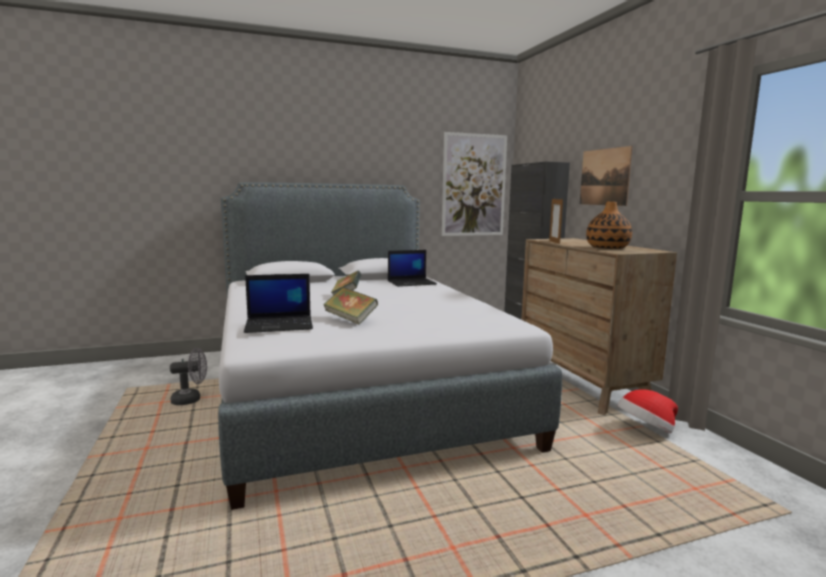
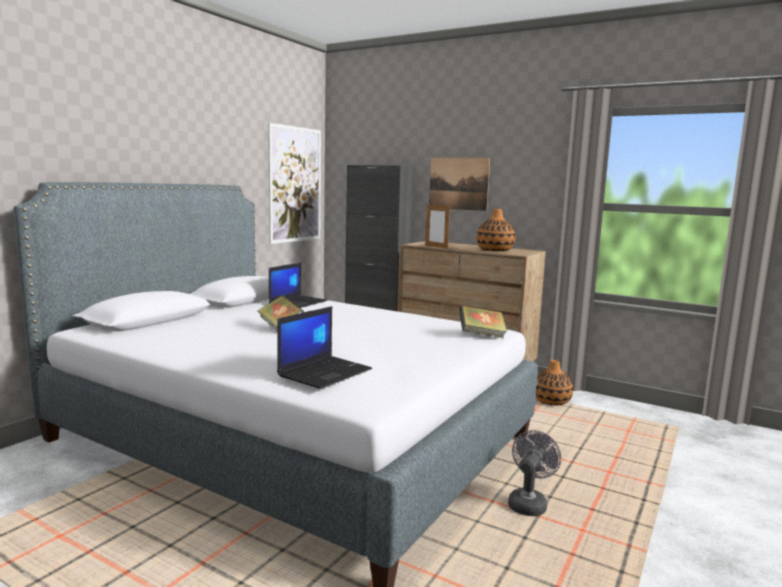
camera: 40 degrees left, 0 degrees up
grey fan [170,348,207,405] -> grey fan moved to [508,430,561,516]
book [323,287,378,325] -> book moved to [459,305,507,339]
hat [617,389,678,433] -> vase [536,360,573,405]

